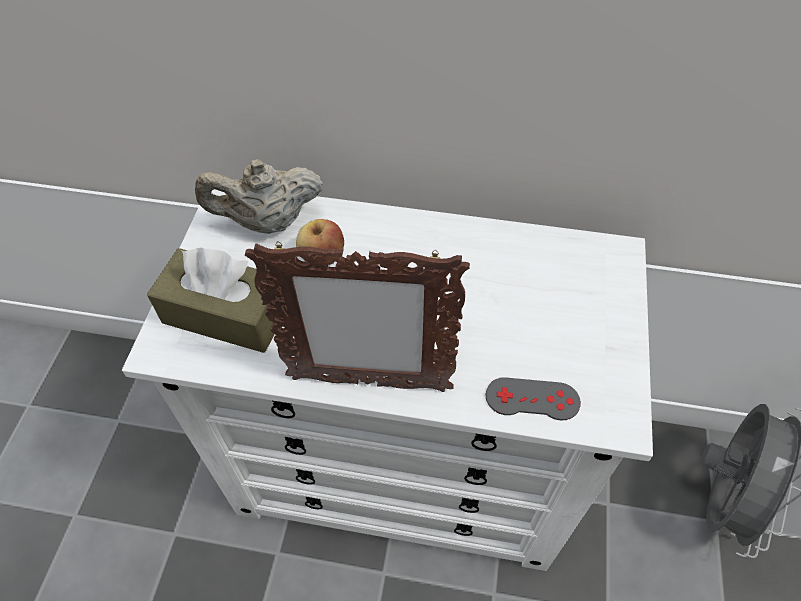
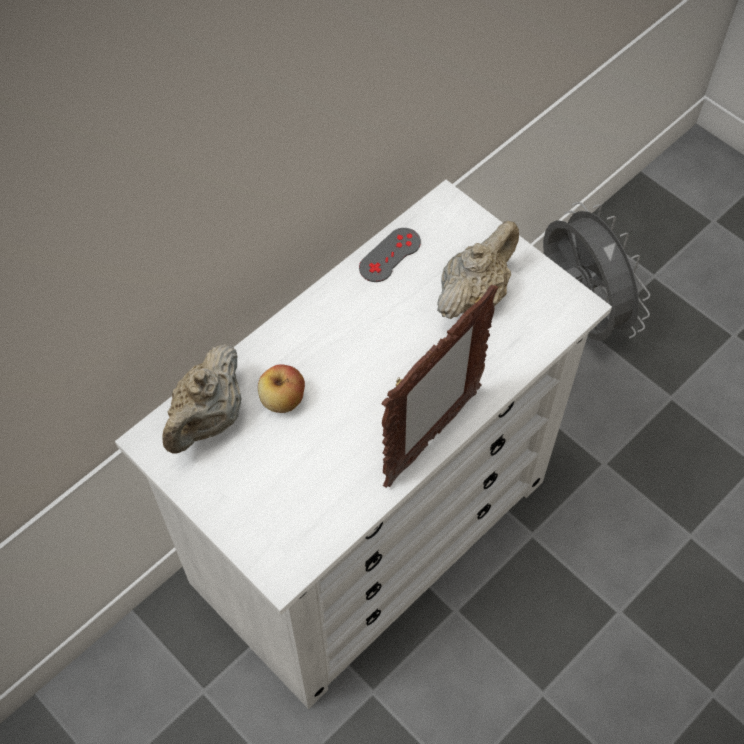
camera: 55 degrees left, 5 degrees up
brown tissue box [147,247,287,353] -> none
grey game controller [486,377,581,421] -> grey game controller moved to [359,228,421,282]
none -> beige teapot [437,221,519,319]

